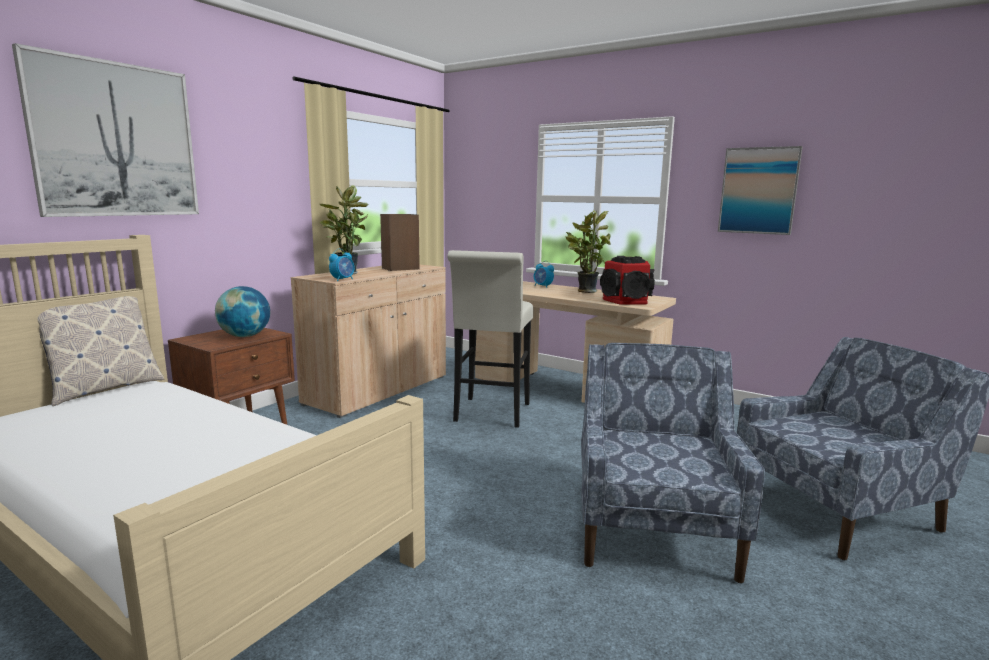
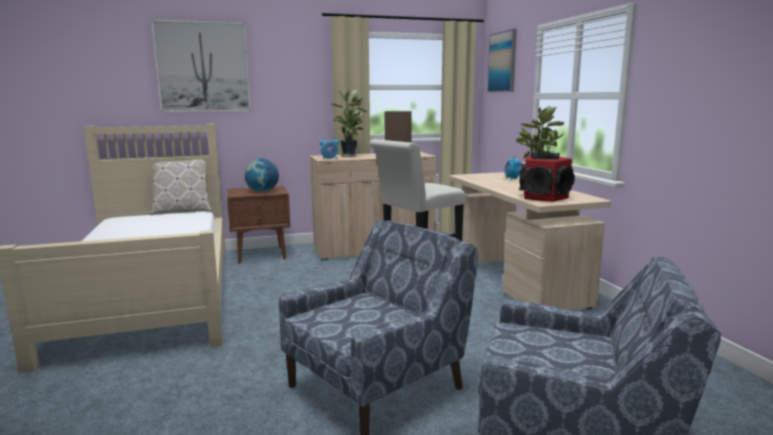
camera: 40 degrees right, 0 degrees up
picture [718,146,803,235] -> picture moved to [487,29,517,93]

